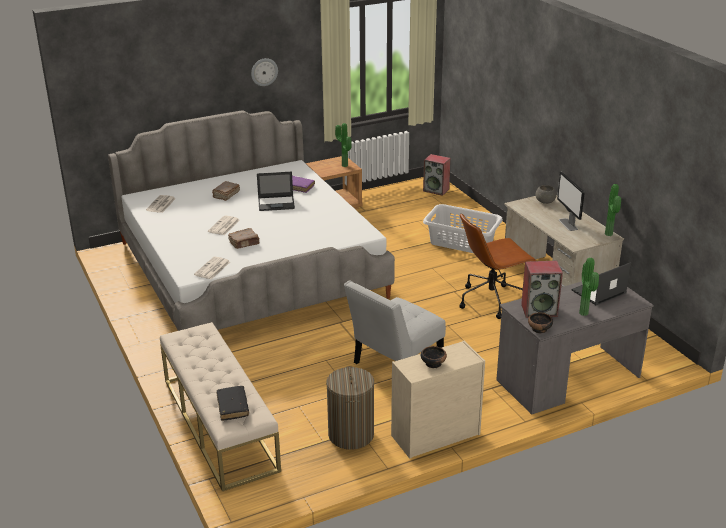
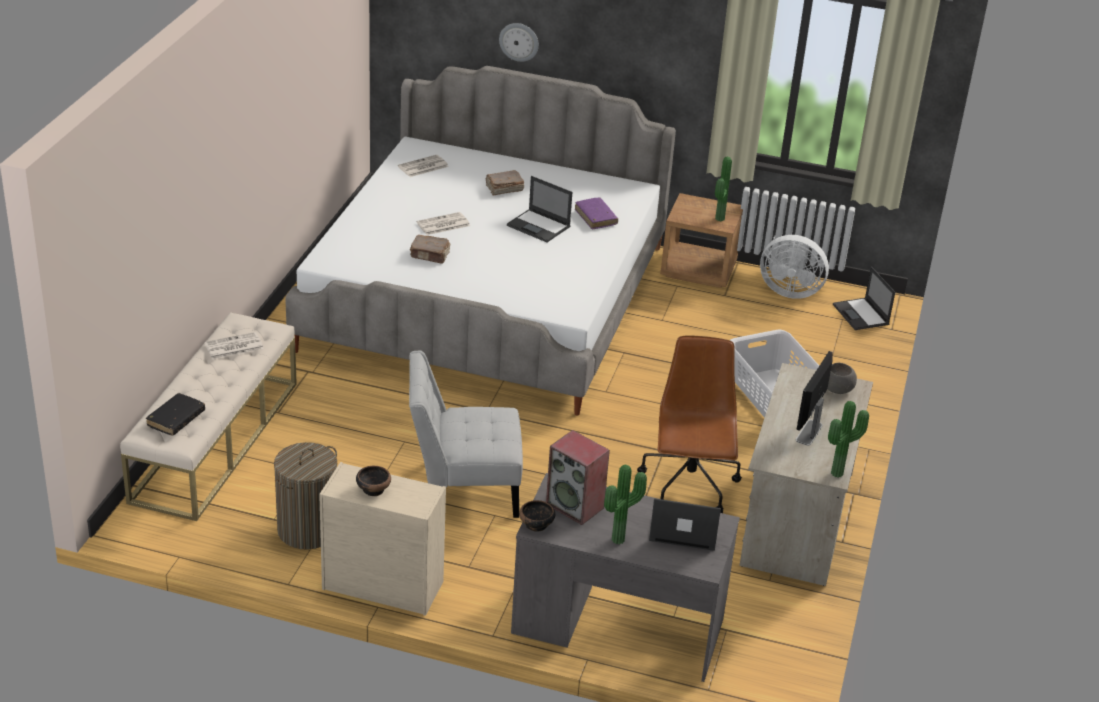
camera: 40 degrees right, 5 degrees up
newspaper [194,257,230,280] -> newspaper moved to [204,332,264,359]
wall clock [251,58,278,86] -> wall clock moved to [499,23,539,62]
speaker [423,154,451,196] -> laptop [833,267,895,330]
brown office chair [460,213,536,319] -> brown office chair turned 75 degrees clockwise [637,335,742,513]
none -> white fan [760,235,829,299]

